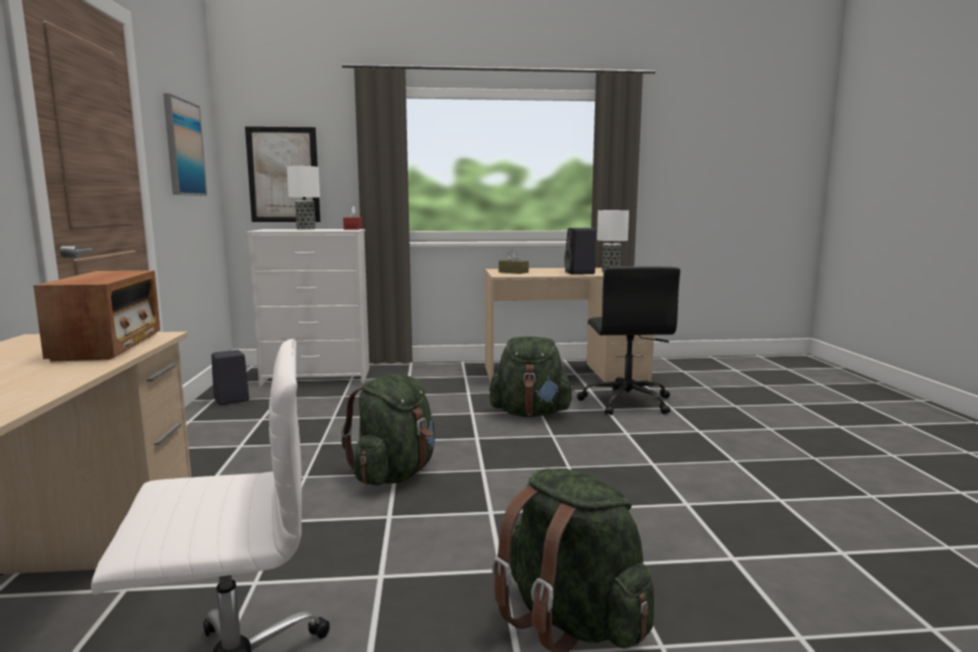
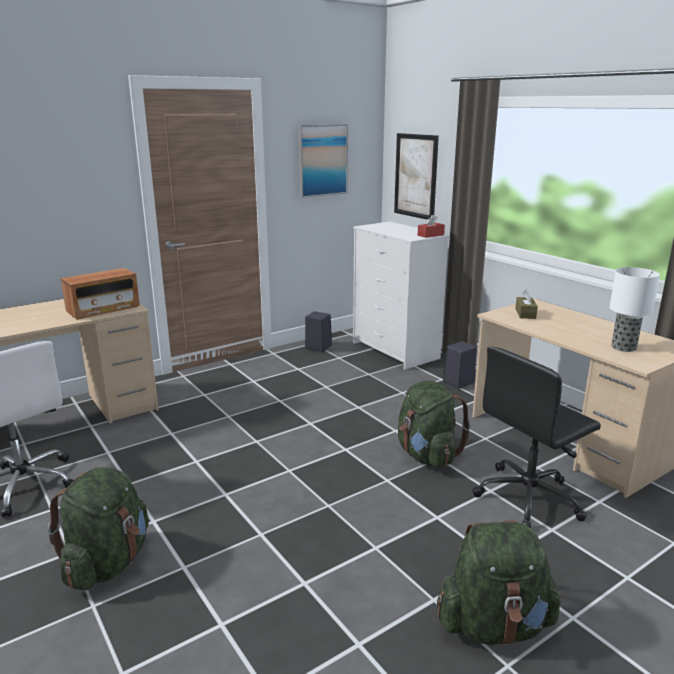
camera: 60 degrees right, 10 degrees up
table lamp [287,166,320,230] -> none
green backpack [341,374,435,486] -> green backpack moved to [437,520,561,645]
black speaker [564,228,596,275] -> black speaker moved to [443,341,477,389]

